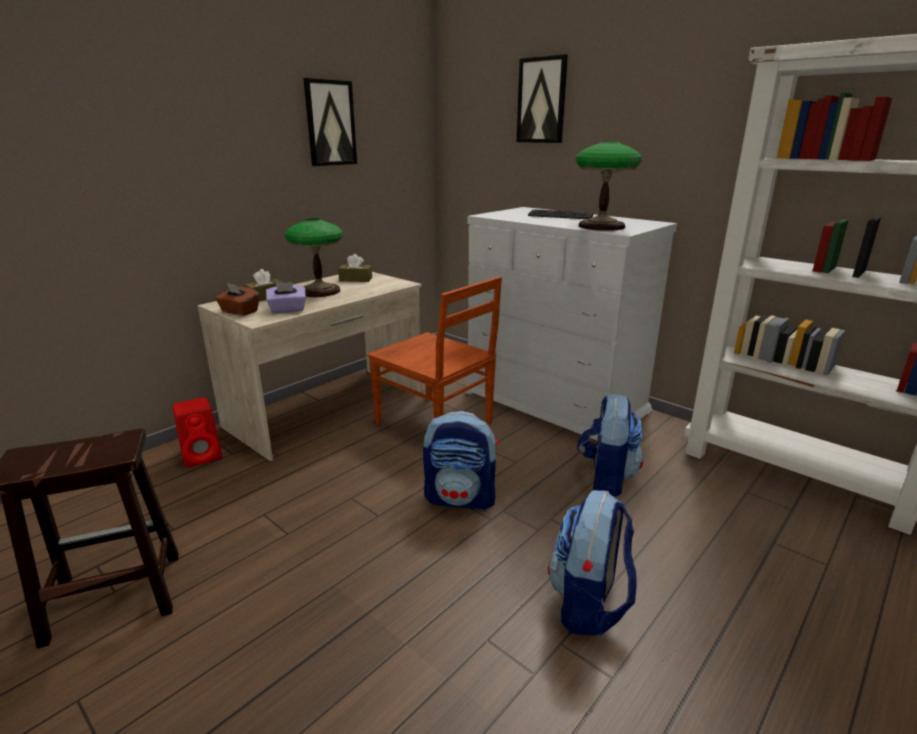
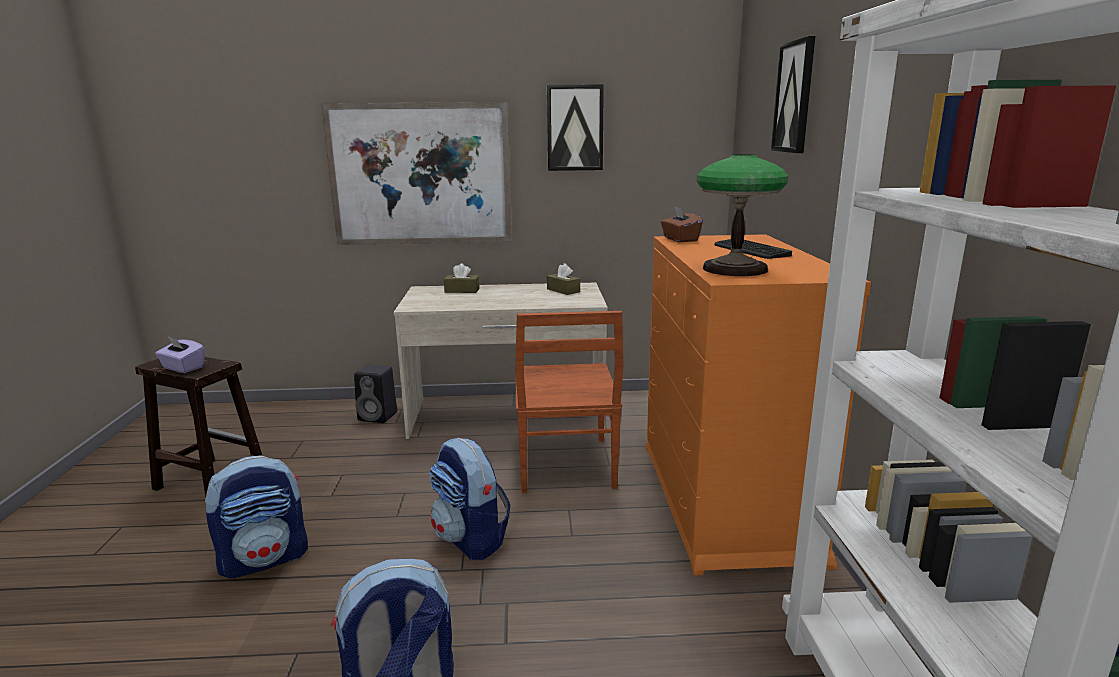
camera: 45 degrees right, 5 degrees down
red speaker [172,397,222,468] -> black speaker [354,364,397,423]
brown tissue box [215,283,259,316] -> brown tissue box moved to [661,206,703,242]
purple tissue box [266,282,306,313] -> purple tissue box moved to [155,336,205,373]
table lamp [285,218,343,297] -> none
white dresser [465,207,677,440] -> orange dresser [646,234,871,575]
backpack [577,393,644,497] -> backpack moved to [205,455,308,578]
none -> picture [321,102,512,245]

